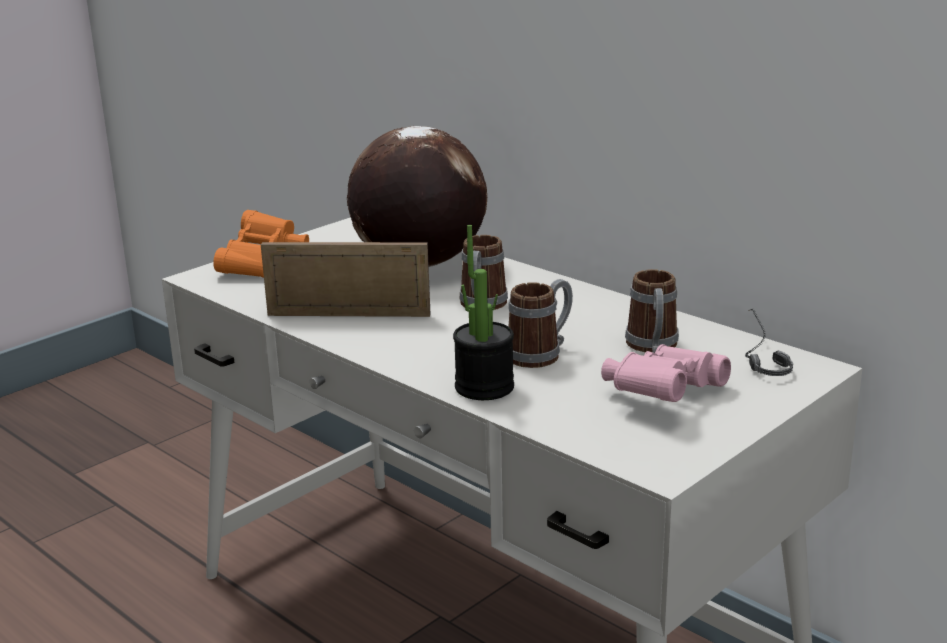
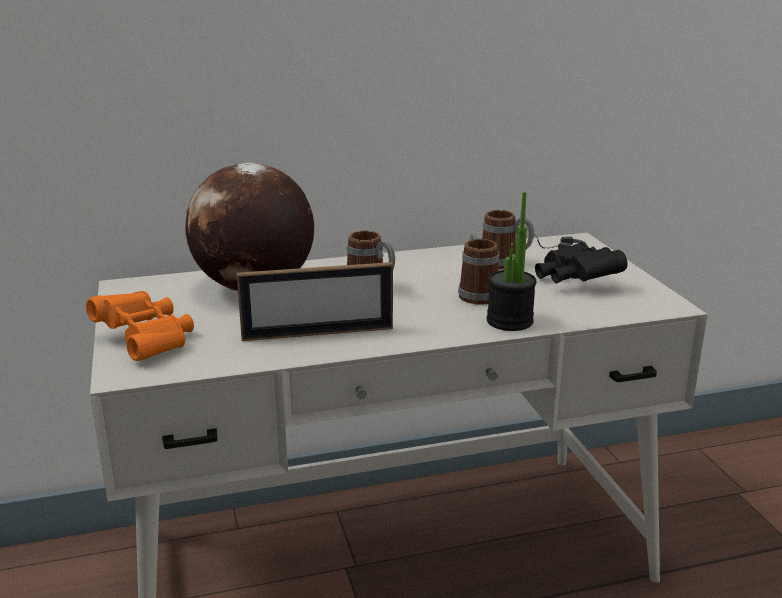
camera: 60 degrees left, 0 degrees up
picture frame [261,242,430,317] -> picture frame turned 135 degrees counterclockwise [237,262,393,341]
pink binoculars [601,344,731,402] -> black binoculars [535,243,628,284]

